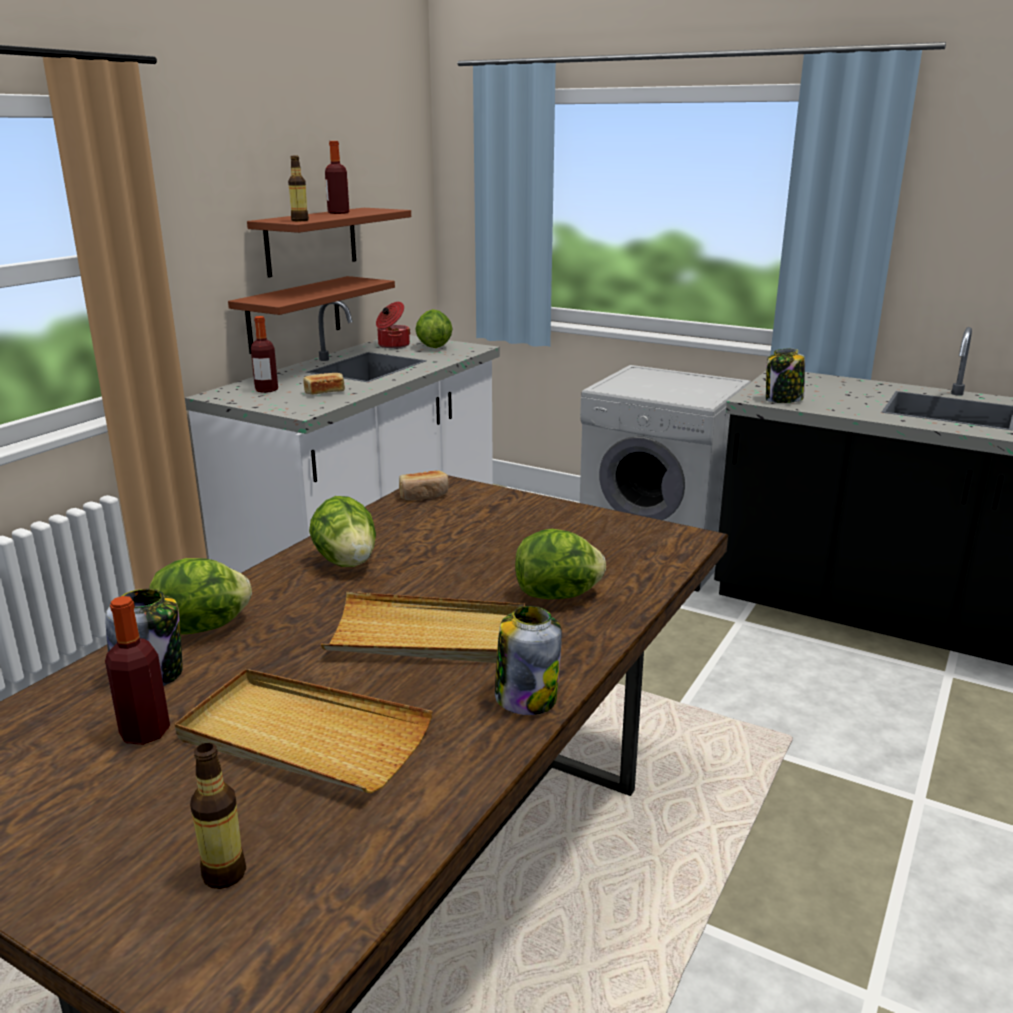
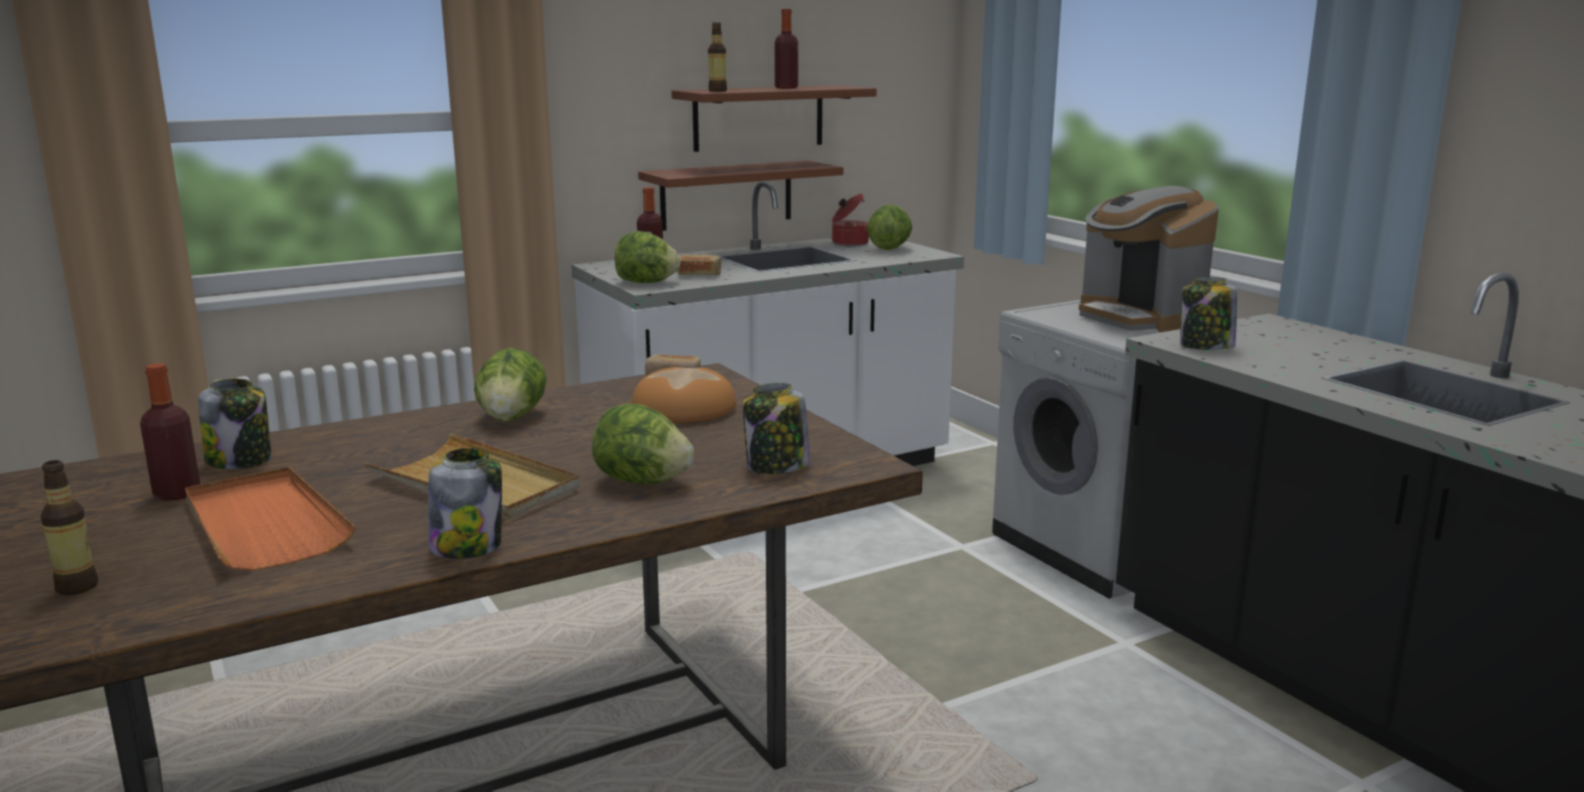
camera: 30 degrees right, 5 degrees down
lettuce [150,558,252,634] -> lettuce moved to [615,231,681,283]
beige tray [175,669,433,793] -> orange tray [185,467,356,571]
none -> bread [631,367,736,423]
none -> jar [743,383,810,474]
none -> coffee machine [1079,186,1219,333]

